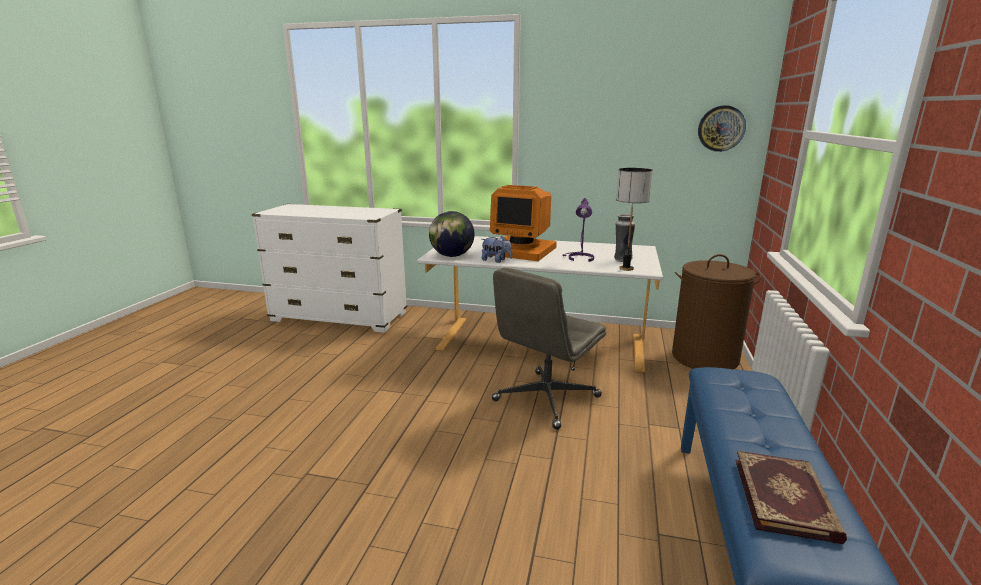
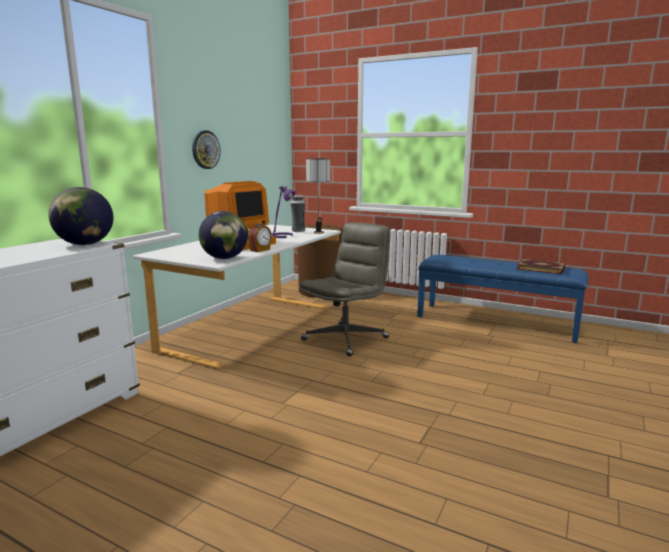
camera: 75 degrees left, 5 degrees down
plush toy [481,236,512,263] -> alarm clock [248,224,272,252]
grey office chair [492,268,606,429] -> grey office chair turned 105 degrees counterclockwise [299,222,391,356]
wall clock [698,105,746,152] -> wall clock moved to [192,130,221,169]
none -> globe [48,187,113,245]

